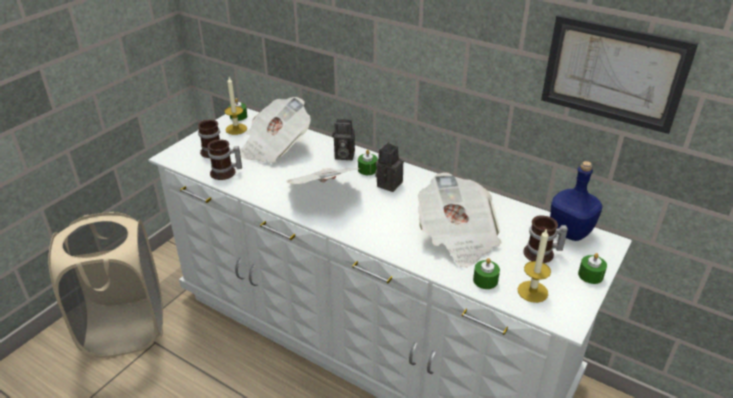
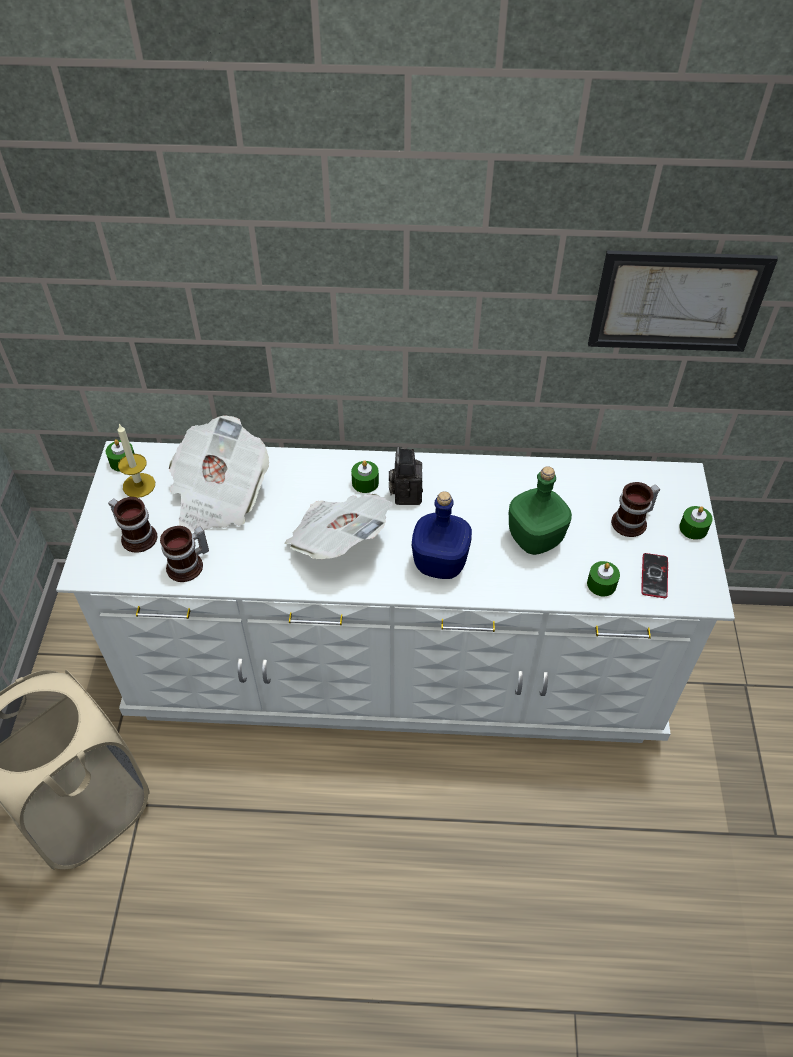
camera: 30 degrees left, 15 degrees up
camera [332,119,355,160] -> none
newspaper [418,172,502,268] -> green bottle [509,466,572,555]
candle [518,228,551,303] -> phone [641,553,668,598]
blue bottle [550,161,602,241] -> blue bottle moved to [412,491,472,579]

